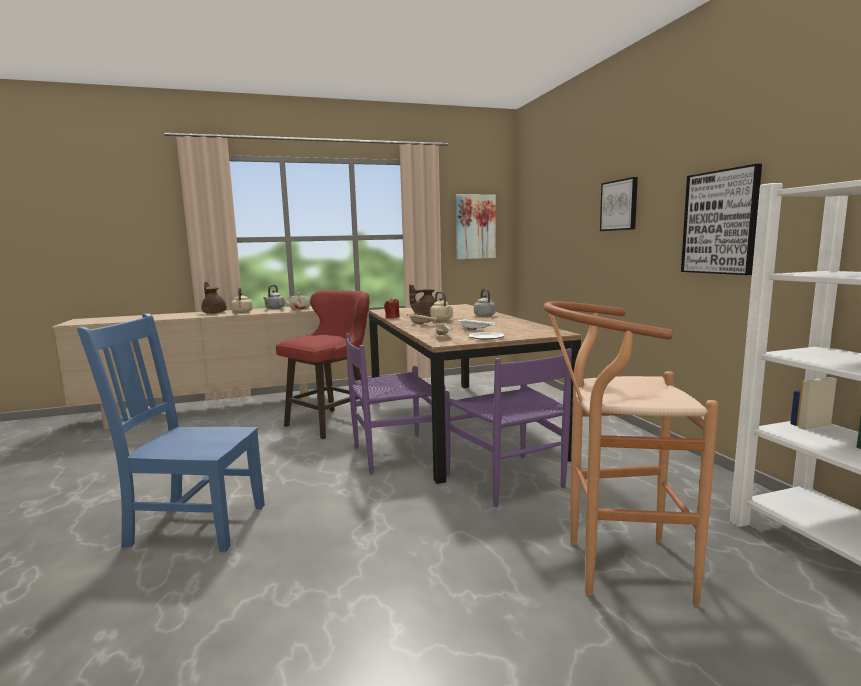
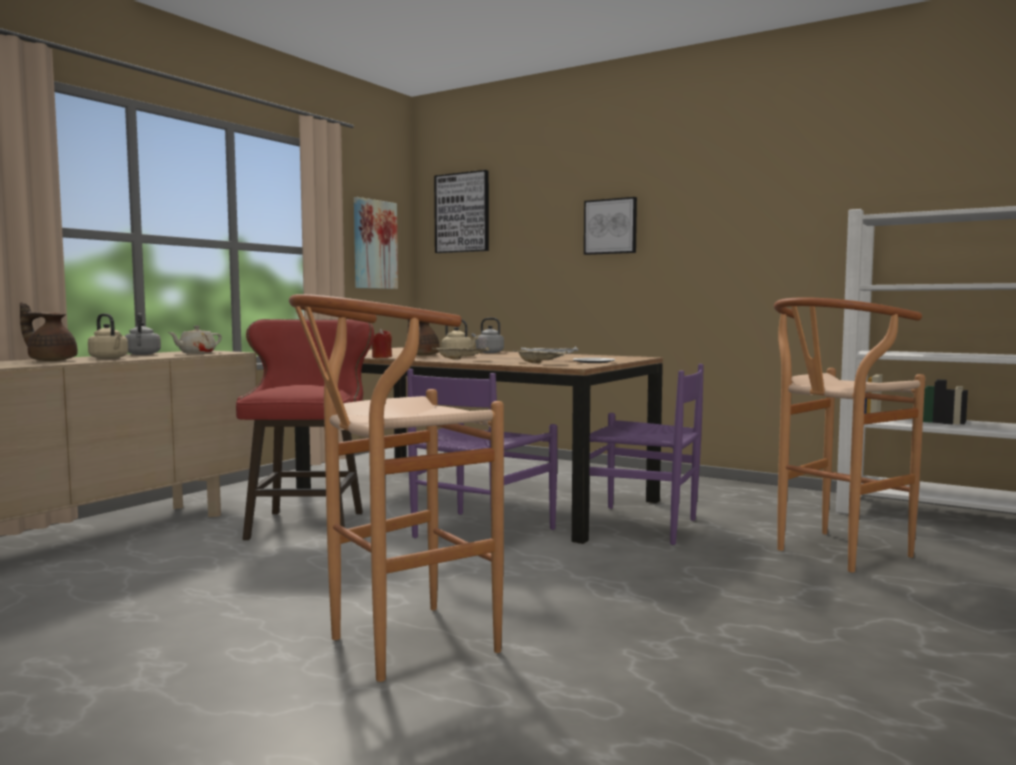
camera: 40 degrees left, 5 degrees down
blue chair [77,313,265,552] -> brown stool [289,294,504,682]
picture [681,164,762,275] -> picture moved to [434,170,489,253]

